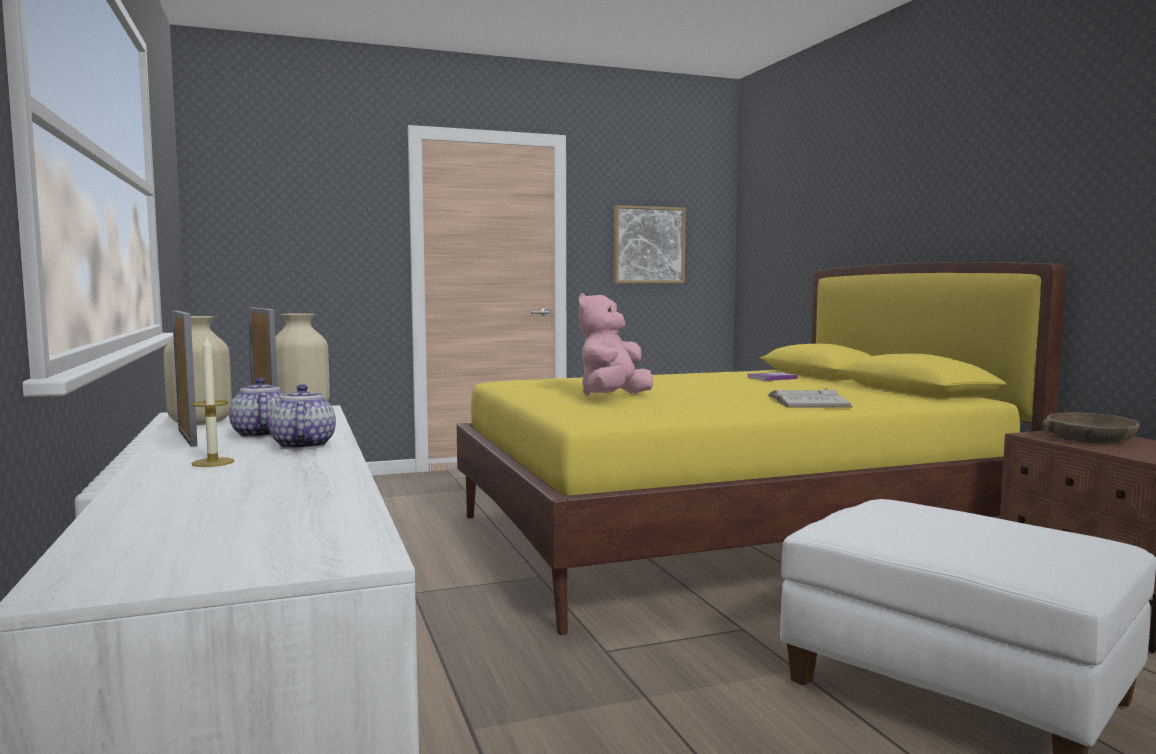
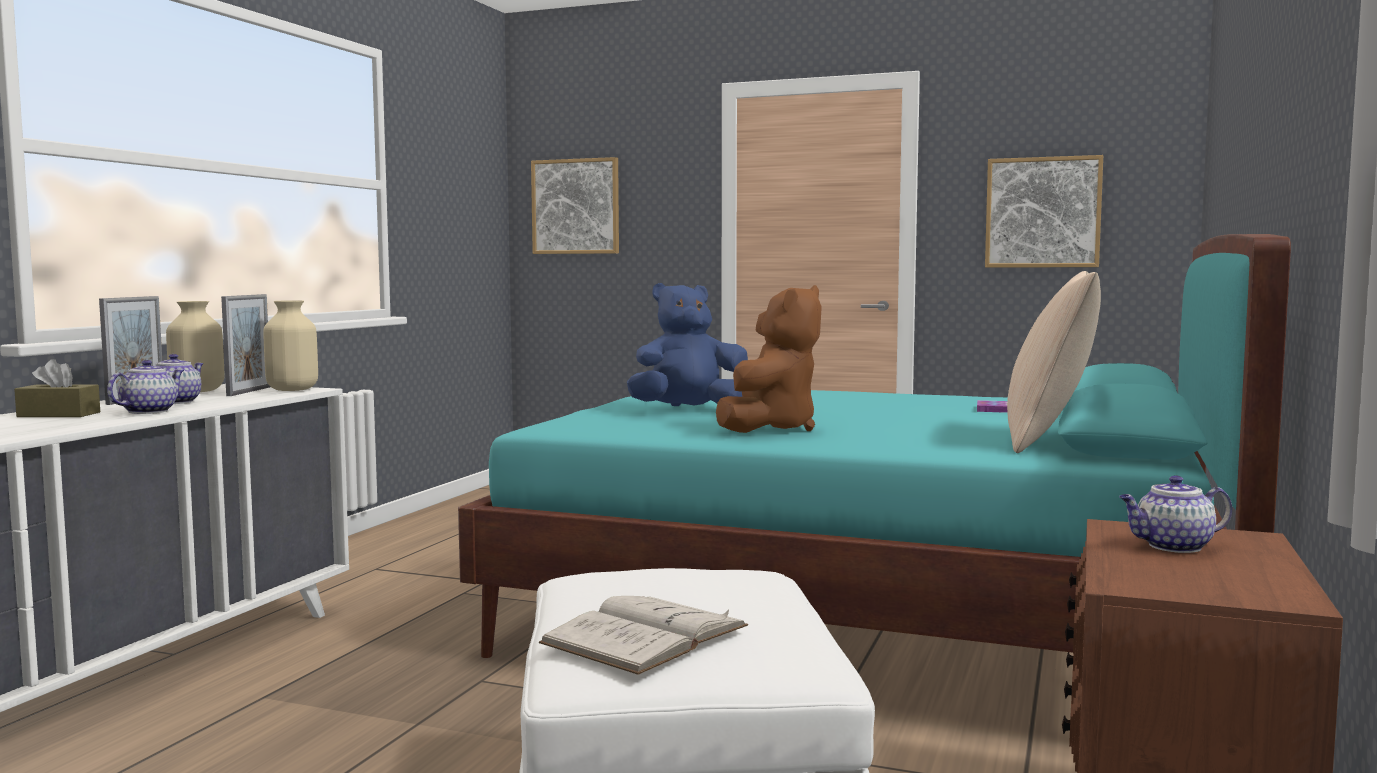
camera: 40 degrees right, 0 degrees up
candle [192,337,234,467] -> brown tissue box [14,359,100,417]
yellow bed [457,262,1066,635] -> turquoise bed [458,234,1291,658]
pink plush toy [579,293,653,395] -> blue plush toy [627,283,748,406]
white book [768,388,852,408] -> white book moved to [539,596,748,675]
brown bowl [1042,412,1140,444] -> teapot [1119,475,1232,553]
none -> picture [531,157,619,254]
none -> brown plush toy [716,285,822,433]
none -> beige pillow [1007,271,1101,453]

